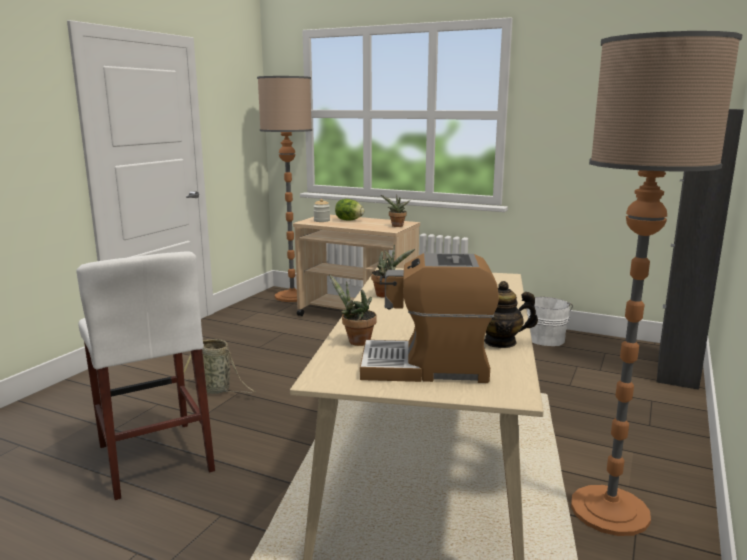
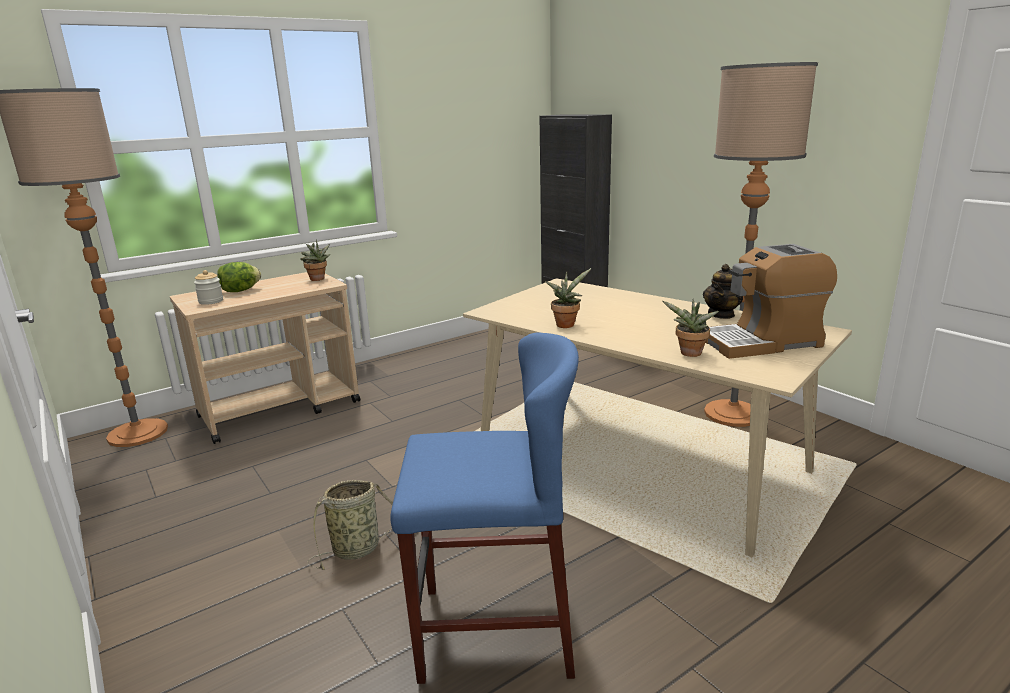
camera: 60 degrees left, 5 degrees up
white stool [76,251,215,500] -> blue stool [390,332,579,684]
coffee machine [360,253,499,383] -> coffee machine turned 45 degrees clockwise [705,244,837,359]
white bucket [527,297,573,346] -> none

